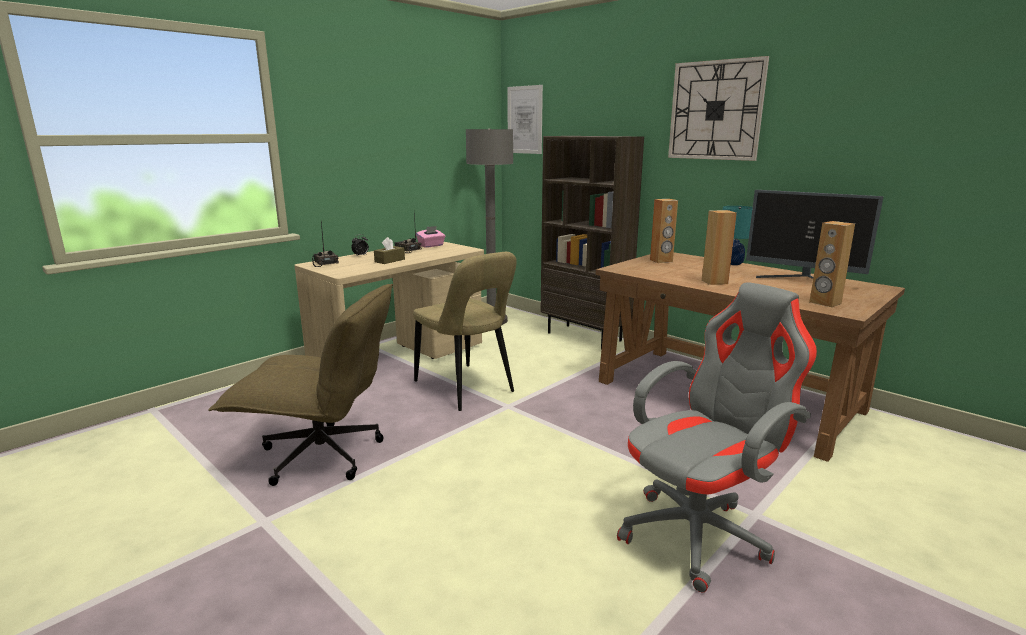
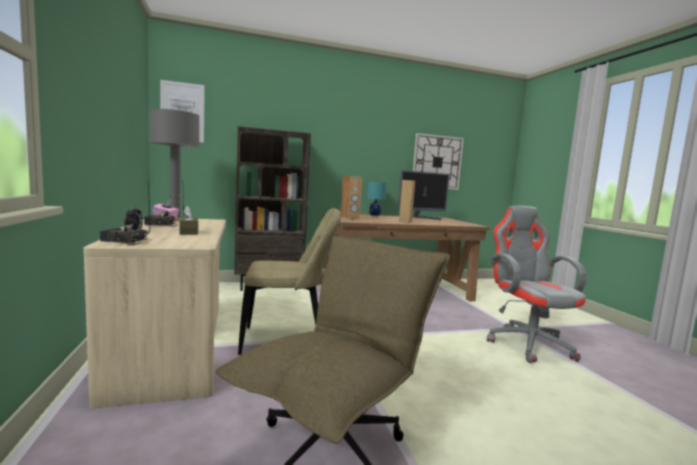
camera: 60 degrees left, 10 degrees down
wall clock [668,56,769,161] -> wall clock moved to [413,133,464,190]
brown speaker [809,221,855,307] -> brown speaker moved to [347,176,362,220]

